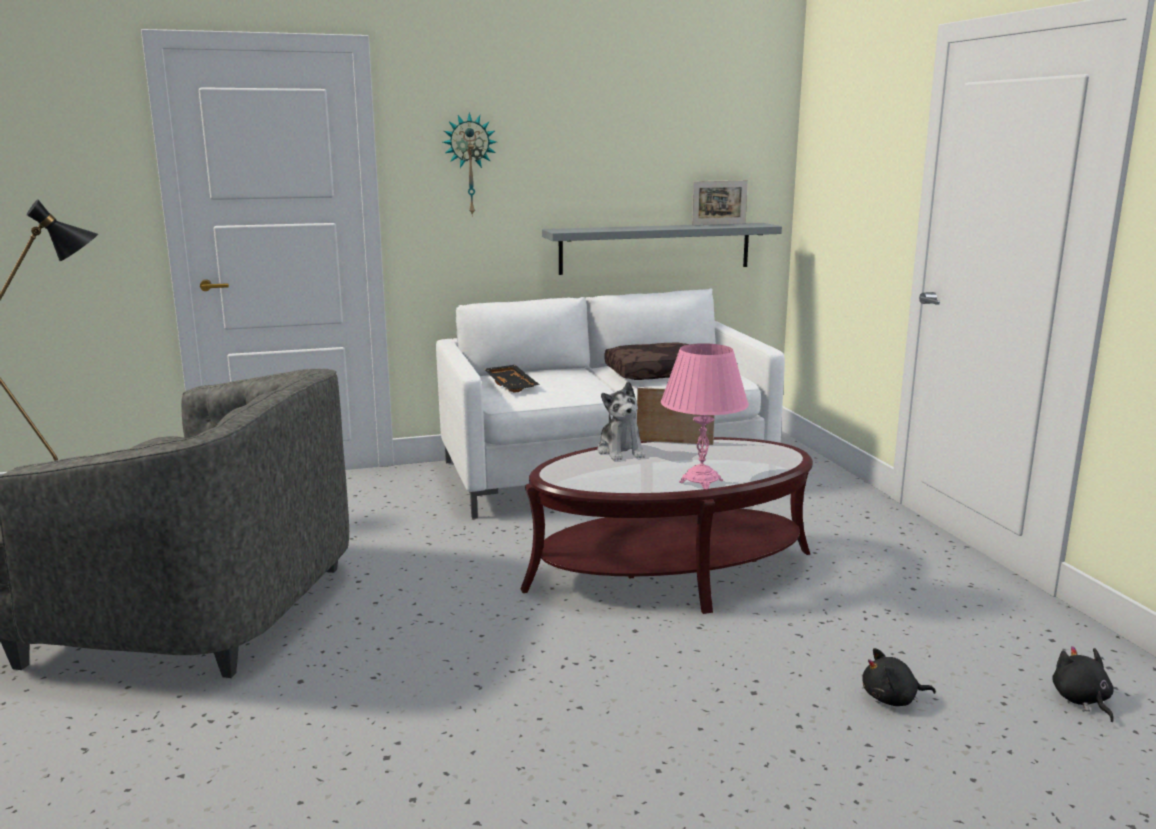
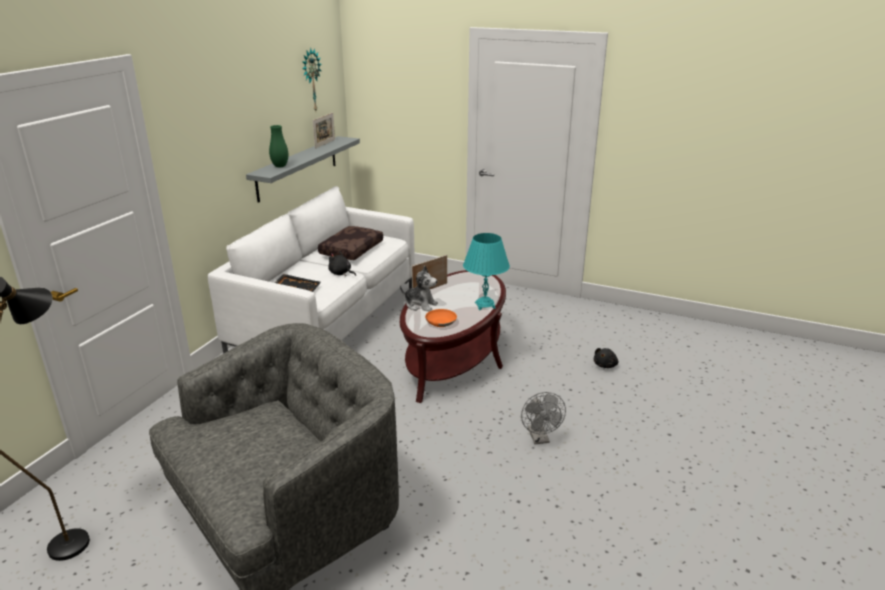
camera: 50 degrees left, 10 degrees up
wall clock [443,112,496,217] -> wall clock moved to [302,48,321,111]
pink table lamp [661,343,749,490] -> turquoise table lamp [463,233,510,310]
black plush toy [1052,646,1114,722] -> black plush toy moved to [328,251,356,276]
none -> green vase [269,125,288,168]
none -> orange bowl [425,309,457,327]
none -> grey fan [521,392,566,444]

